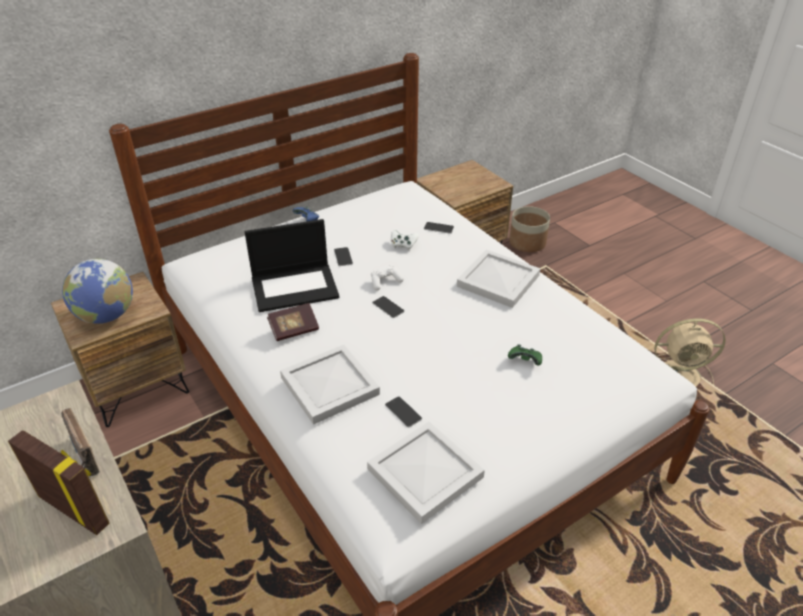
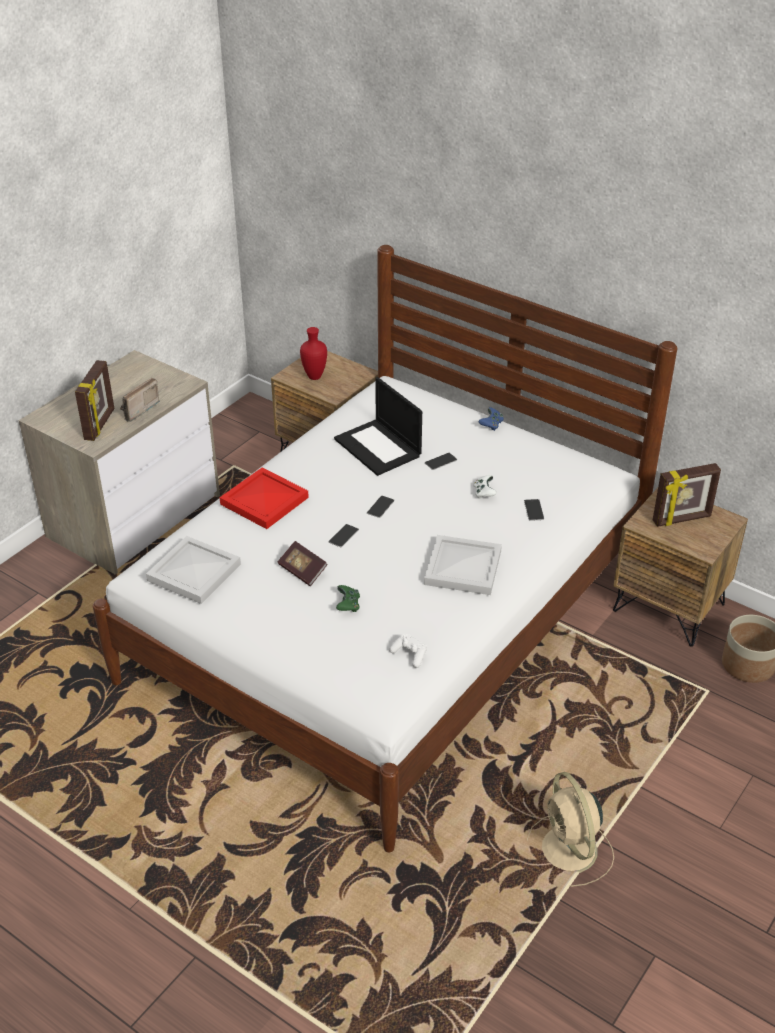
camera: 70 degrees right, 0 degrees up
globe [62,259,133,324] -> red vase [300,327,327,380]
book [267,303,319,341] -> book moved to [277,541,328,586]
white tray [280,345,380,425] -> red tray [220,468,309,529]
white game controller [371,265,404,291] -> white game controller moved to [389,634,427,668]
phone [385,396,422,427] -> phone moved to [329,524,359,547]
none -> picture frame [653,463,721,527]

